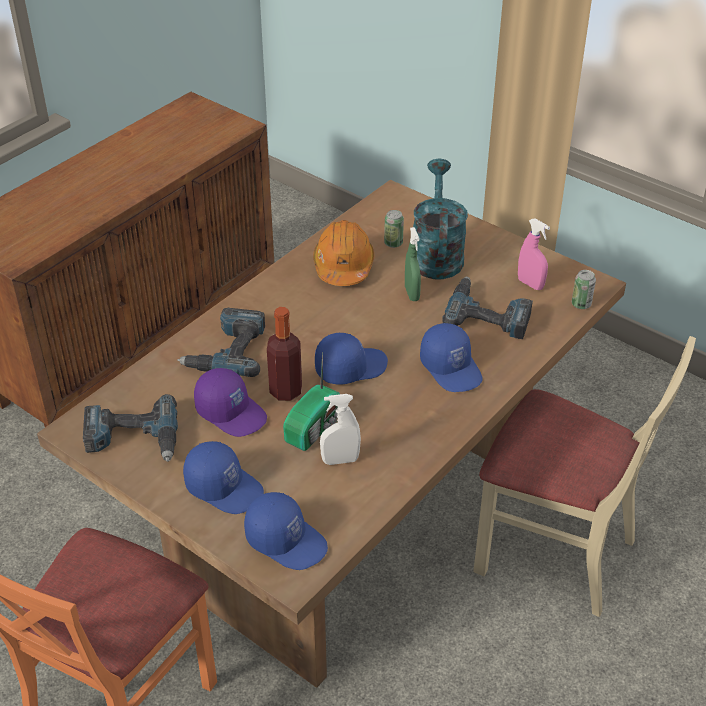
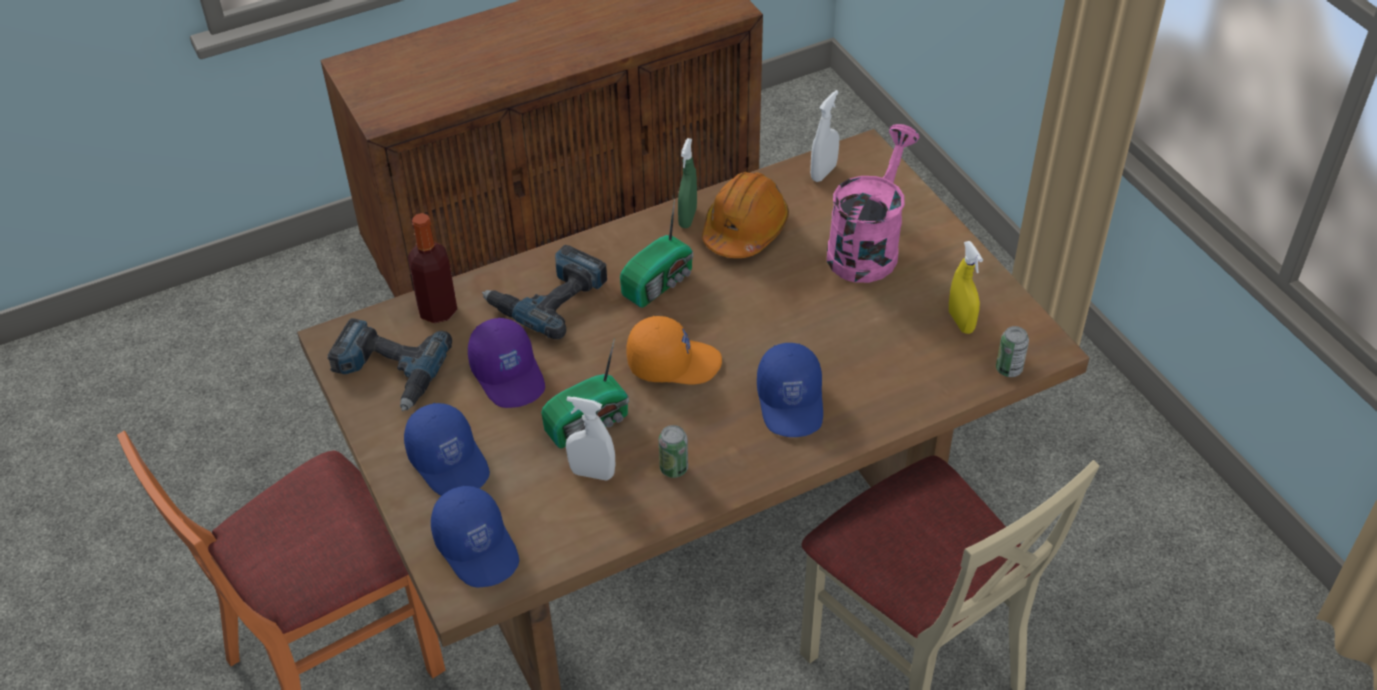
camera: 25 degrees right, 5 degrees up
bottle [267,307,302,401] -> bottle moved to [408,213,458,323]
blue cap [315,333,388,385] -> orange cap [626,316,722,385]
can [384,210,404,248] -> can moved to [659,425,688,478]
green spray bottle [405,227,421,301] -> green spray bottle moved to [678,138,697,228]
turquoise watering can [413,159,468,280] -> pink watering can [827,124,919,283]
power drill [442,277,533,339] -> none
pink spray bottle [518,219,550,290] -> yellow spray bottle [949,241,983,334]
none -> radio [620,198,693,308]
none -> white spray bottle [810,90,839,182]

